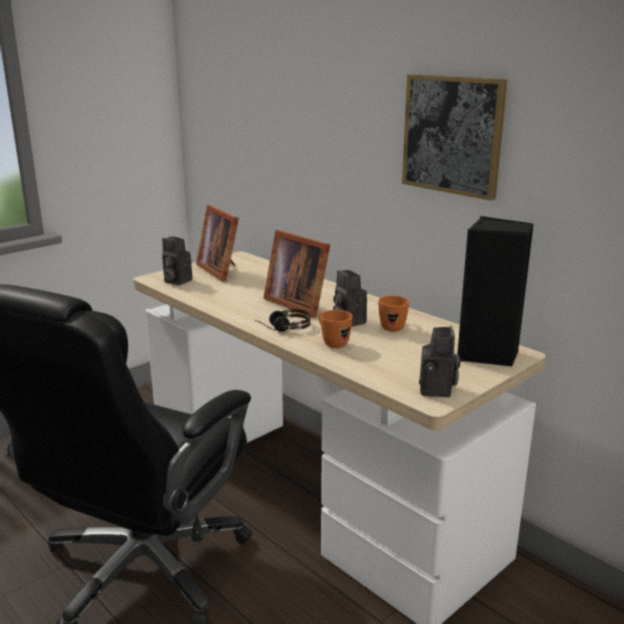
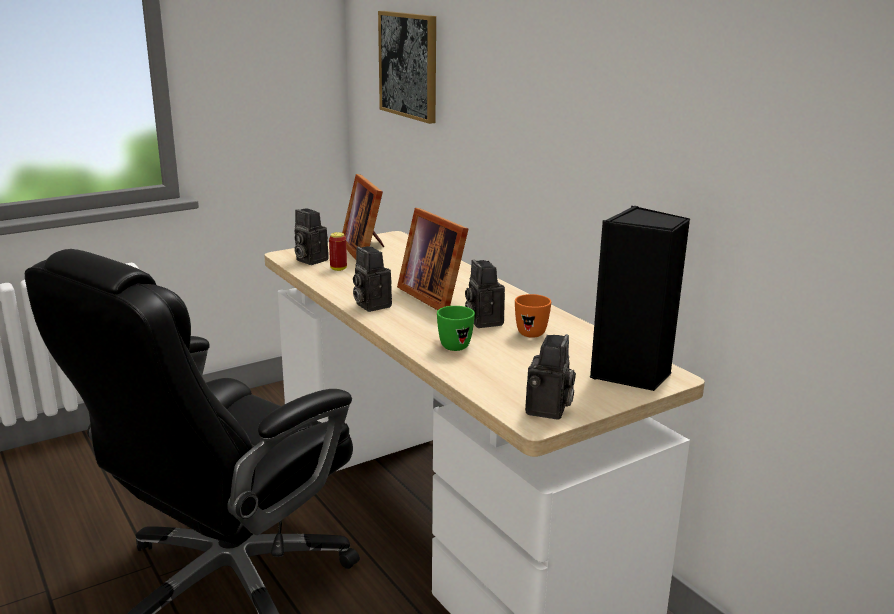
camera: 10 degrees right, 0 degrees up
headphones [255,309,311,332] -> none
orange mug [319,310,353,348] -> green mug [437,306,475,351]
picture [402,74,507,200] -> picture moved to [378,11,436,124]
none -> can [329,232,347,271]
none -> camera [353,246,392,312]

